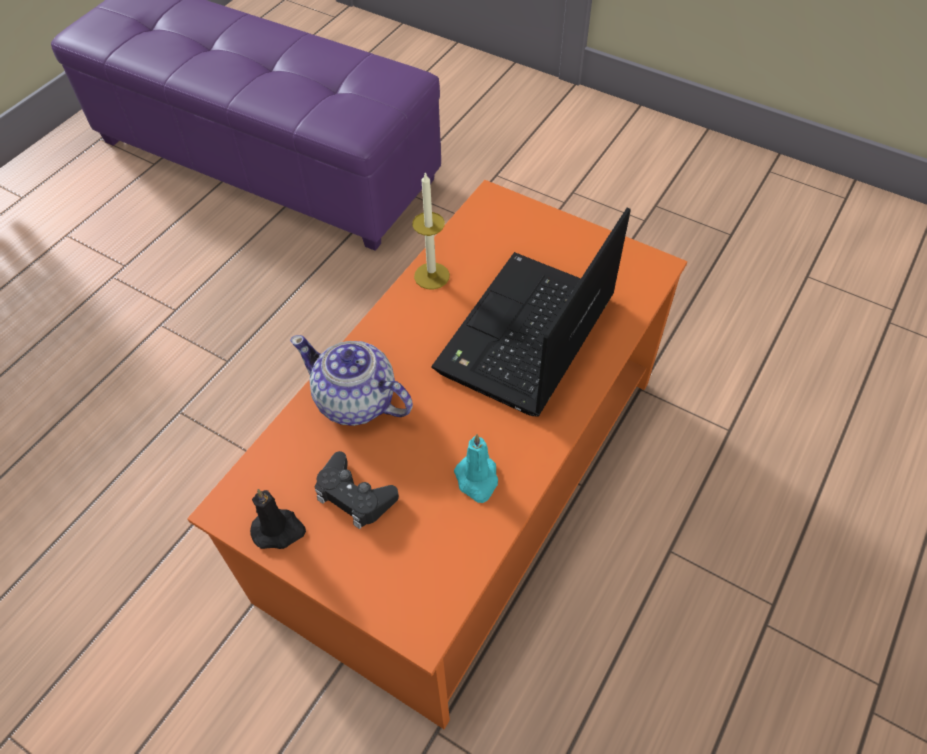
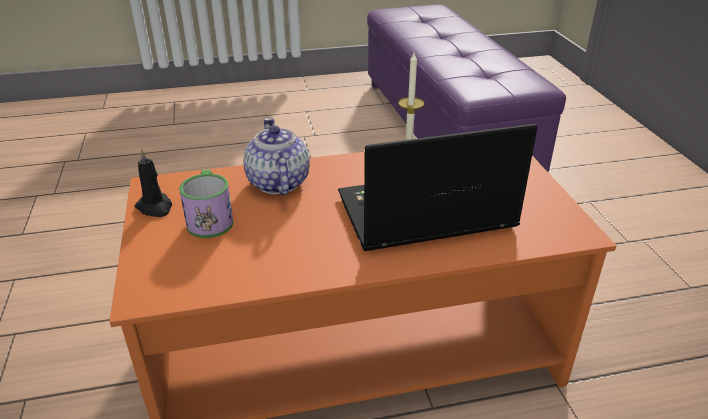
camera: 45 degrees right, 20 degrees down
black game controller [315,451,399,529] -> mug [179,169,233,238]
turquoise candle [454,434,498,503] -> none

